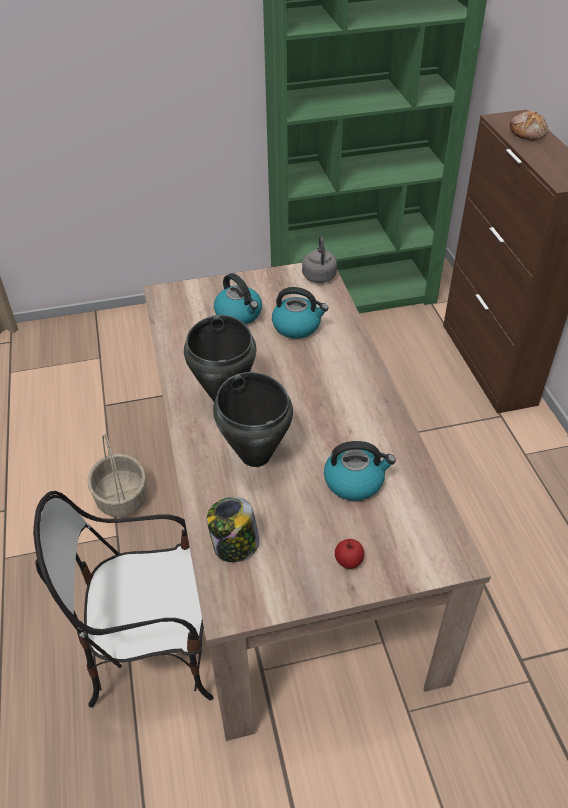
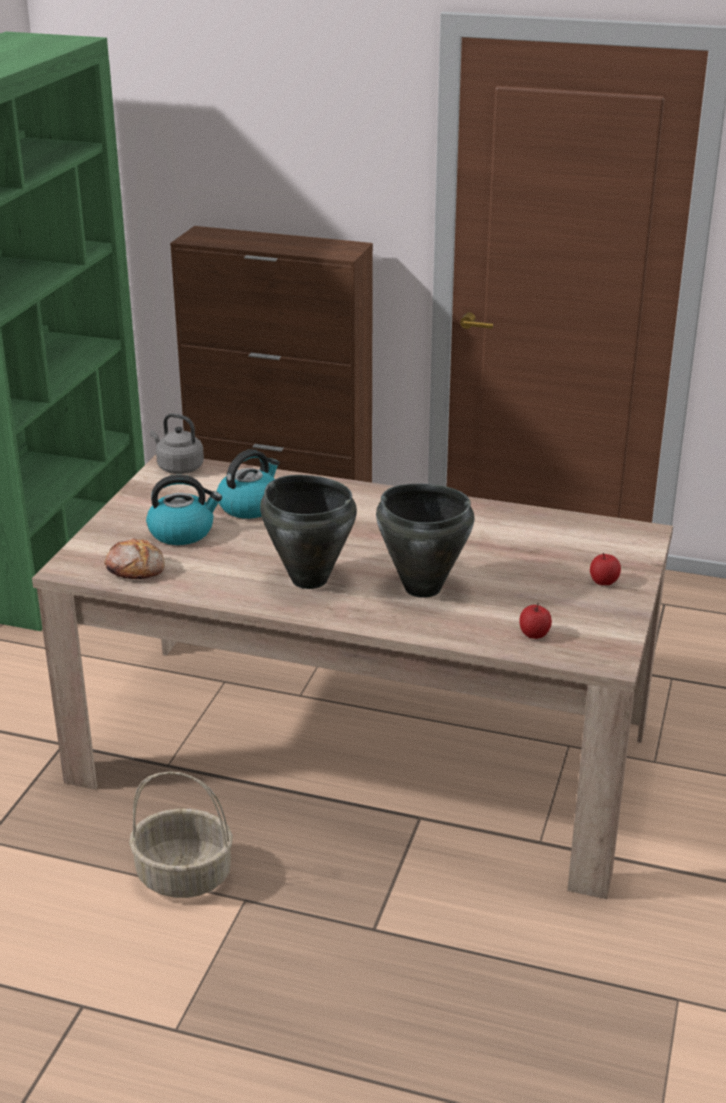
camera: 60 degrees left, 15 degrees down
chair [33,491,213,708] -> none
jar [207,497,259,562] -> apple [519,602,552,639]
kettle [324,441,396,501] -> none
bread [510,111,548,141] -> bread moved to [104,538,165,579]

